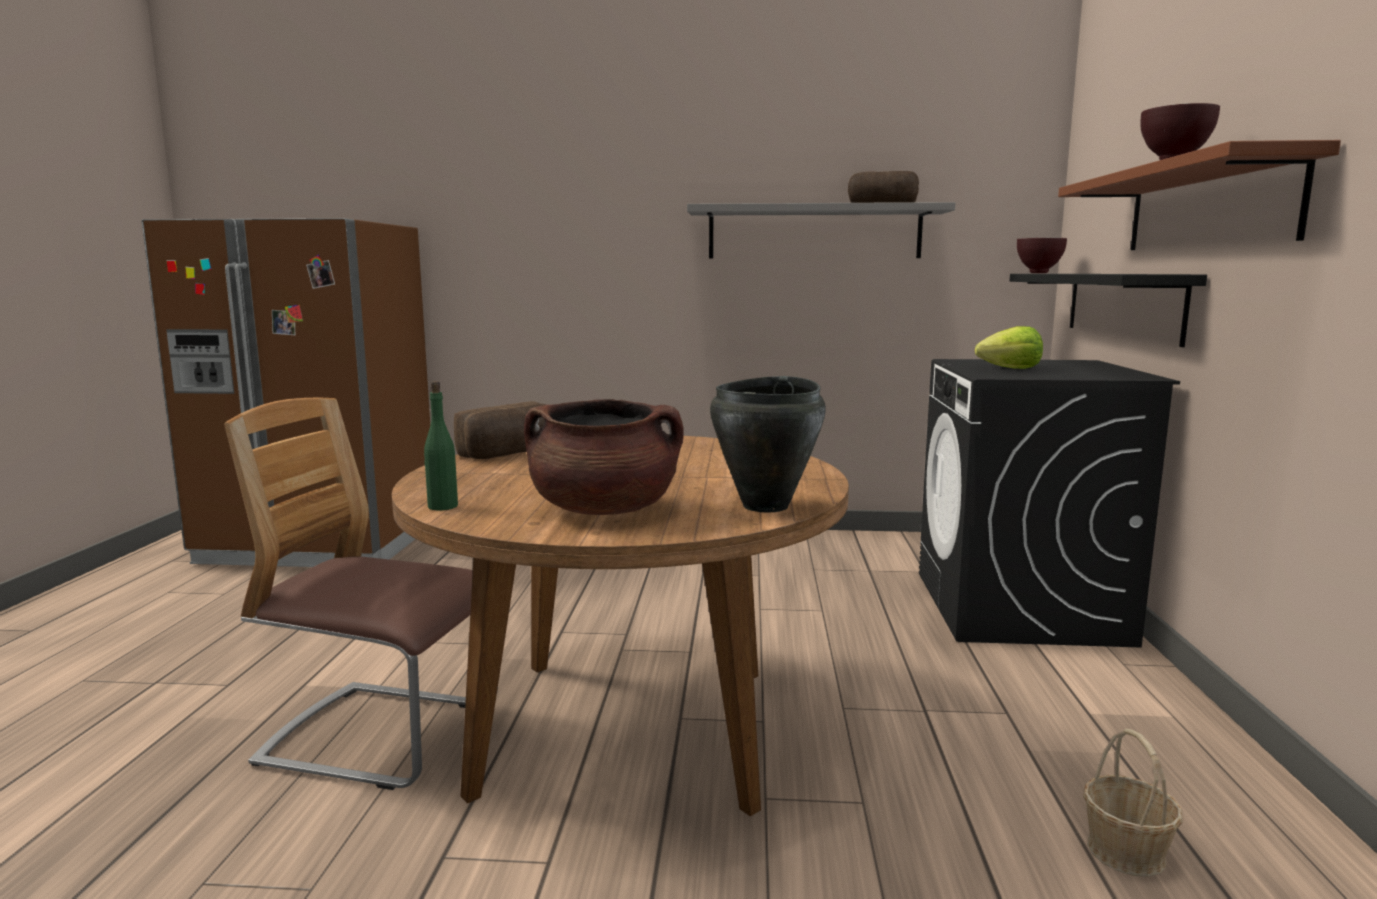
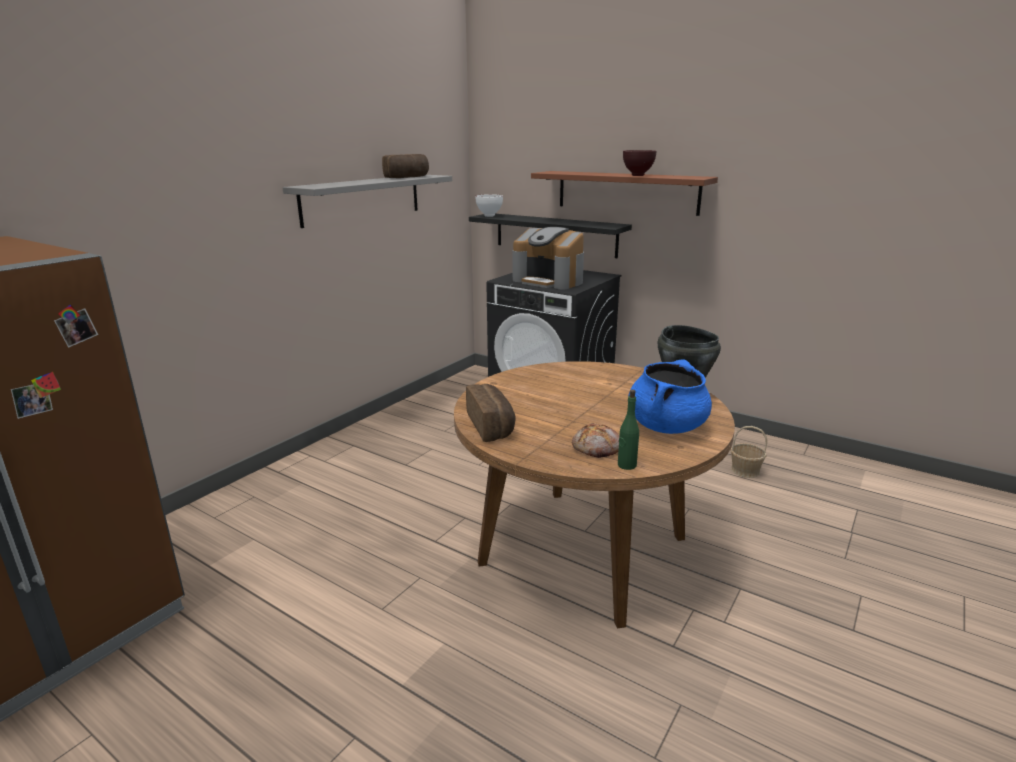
camera: 60 degrees left, 10 degrees up
chair [224,397,498,790] -> none
brown cooking pot [524,399,684,515] -> blue cooking pot [628,359,712,434]
lettuce [975,326,1043,369] -> coffee machine [513,227,584,289]
brown bowl [1017,238,1067,273] -> white bowl [475,194,503,217]
none -> bread [572,423,619,458]

